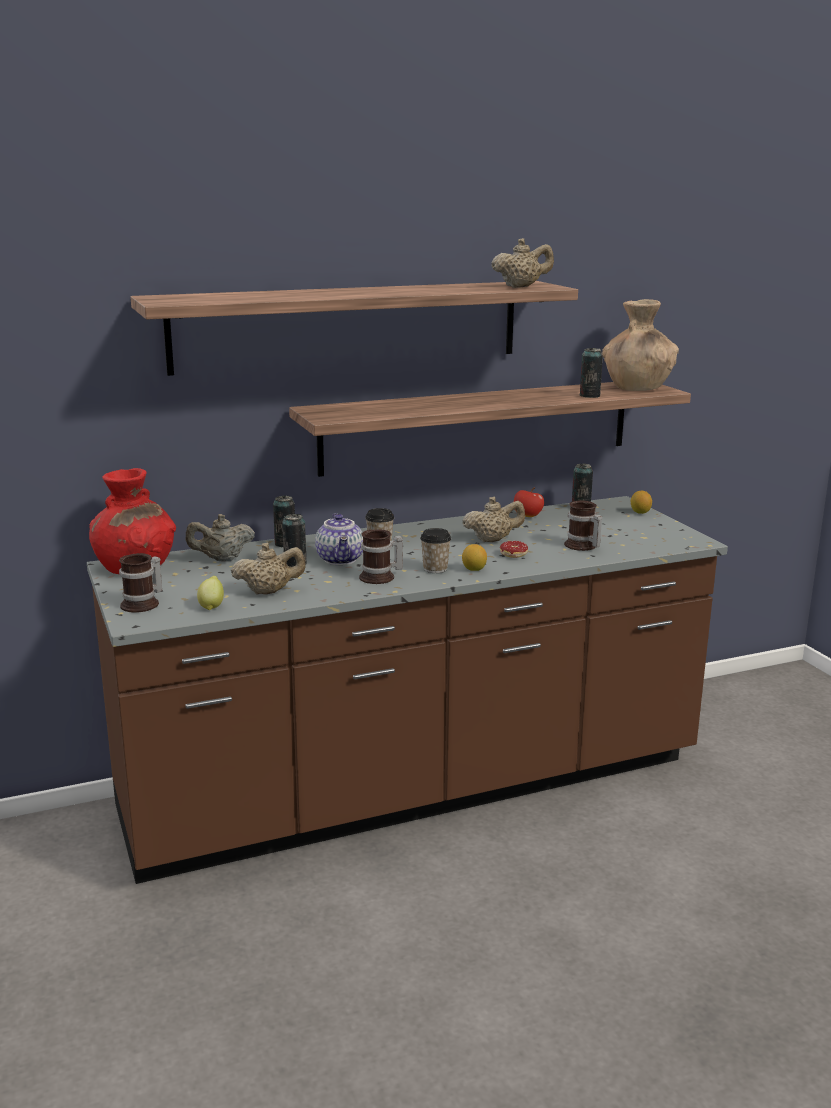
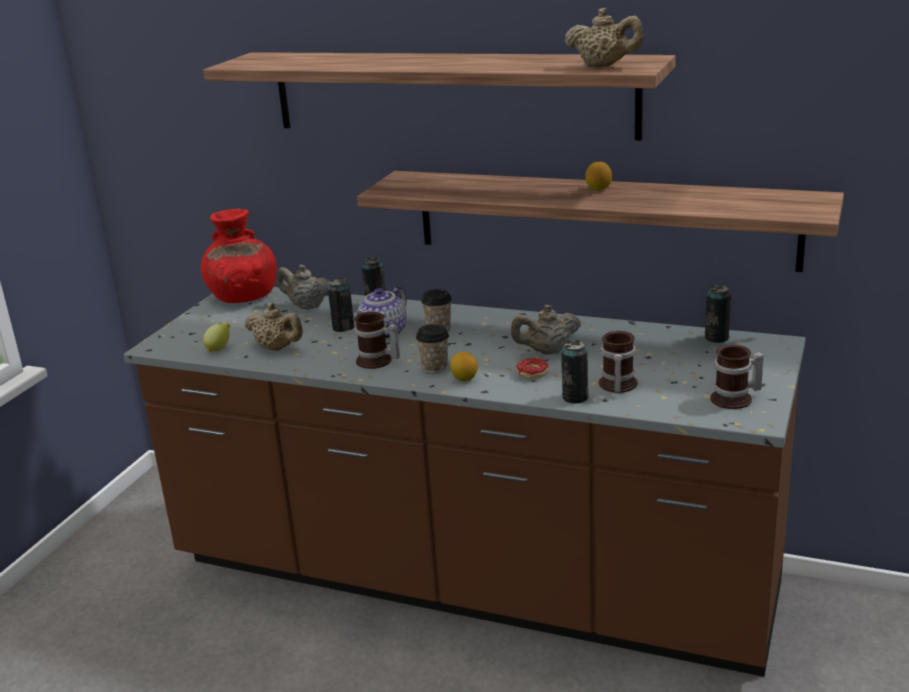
camera: 45 degrees right, 5 degrees up
mug [119,553,162,613] -> mug moved to [710,345,764,409]
beige teapot [462,496,525,542] -> beige teapot turned 135 degrees clockwise [511,305,581,355]
apple [514,488,544,517] -> none
can [580,348,603,398] -> can moved to [561,340,589,404]
brown vase [602,299,679,391] -> none
lemon [631,491,652,514] -> lemon moved to [585,162,612,191]

